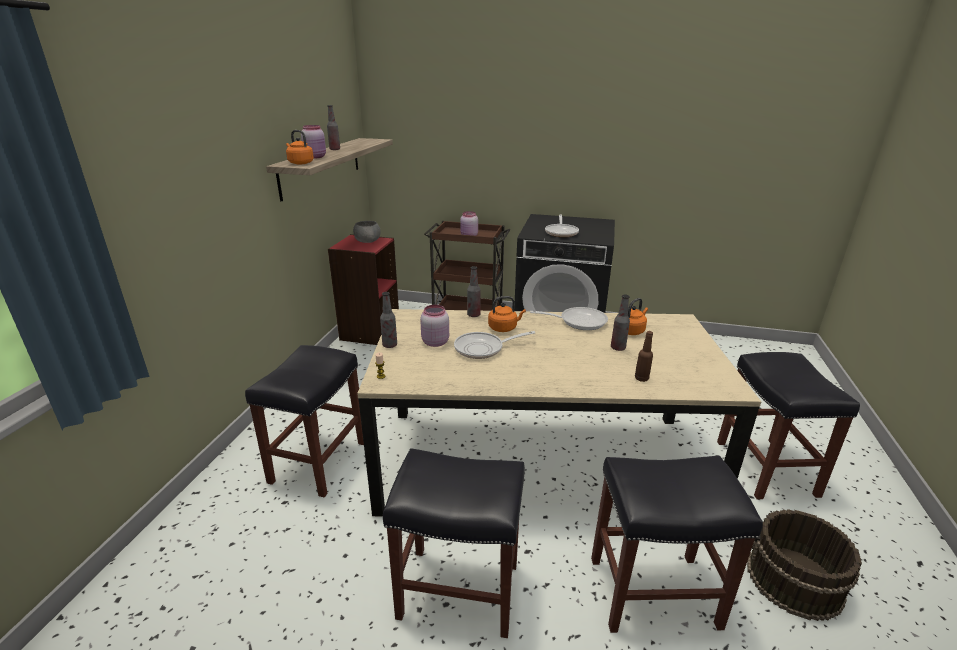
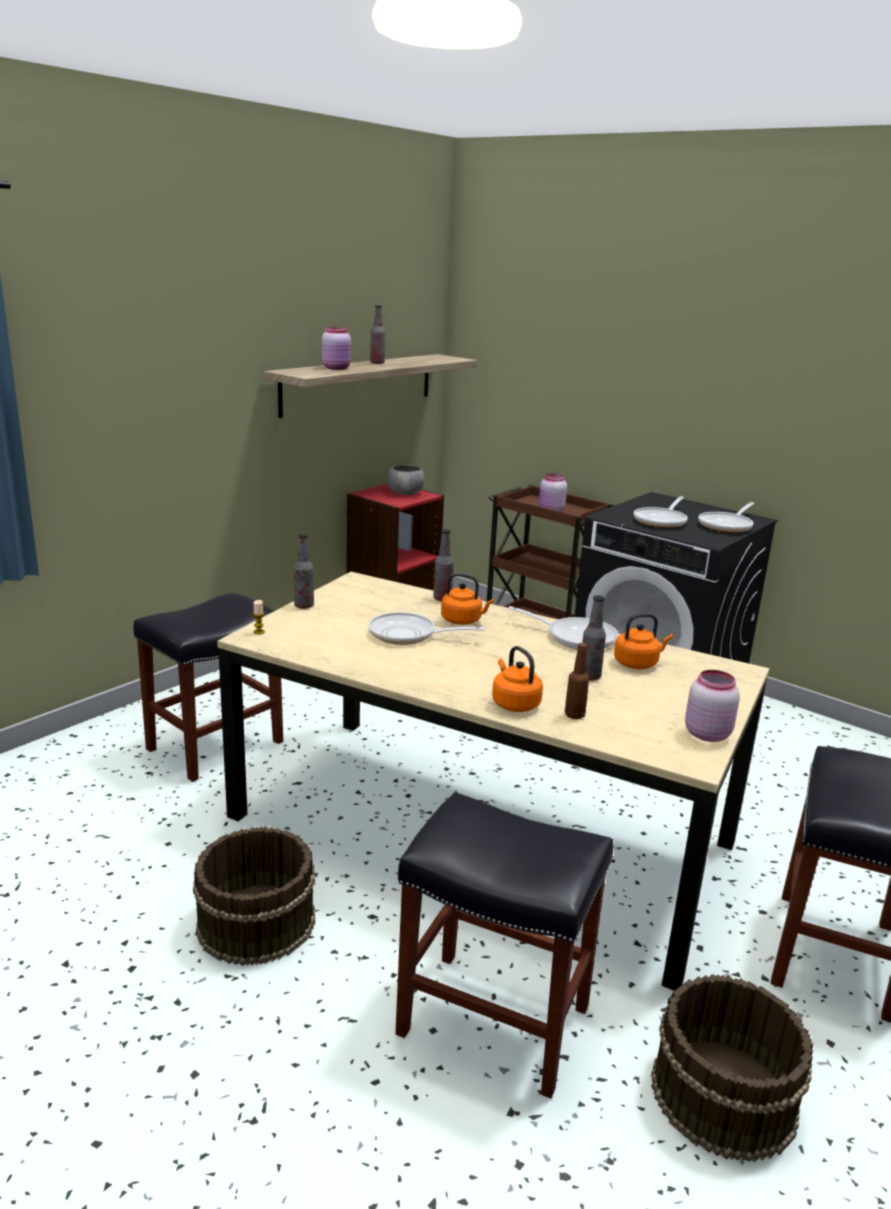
camera: 25 degrees right, 5 degrees down
orange kettle [286,130,314,164] -> orange kettle moved to [492,646,543,712]
black stool [383,448,525,638] -> brown bucket [193,827,315,966]
pink jar [420,305,449,347] -> pink jar moved to [685,670,740,742]
none -> frying pan [698,502,754,533]

